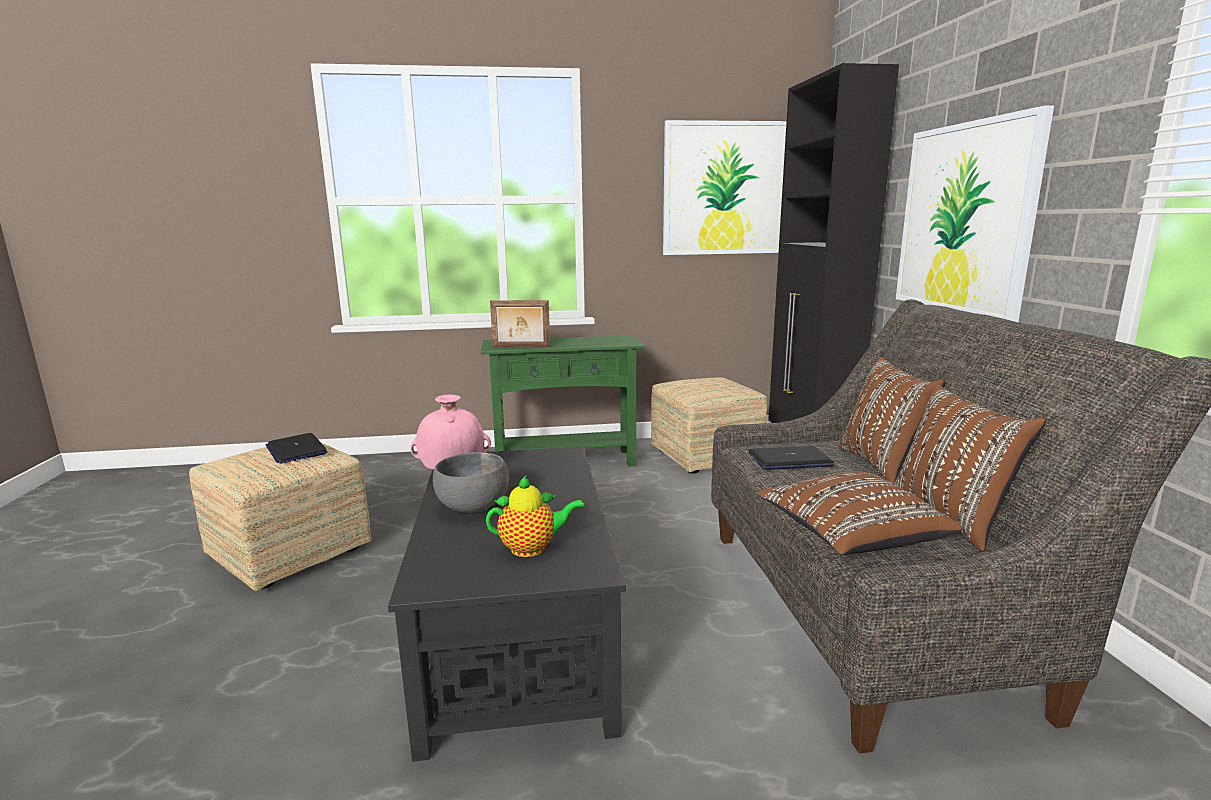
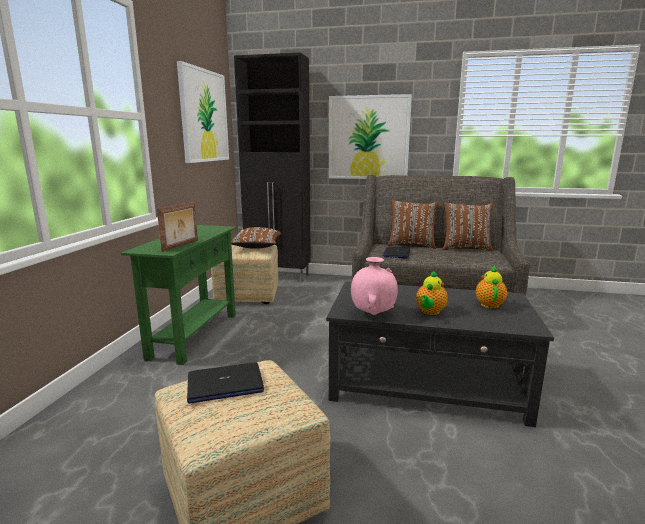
camera: 70 degrees left, 0 degrees up
grey bowl [433,452,509,513] -> teapot [416,270,448,315]
brown pillow [757,471,962,556] -> brown pillow moved to [231,227,282,249]

